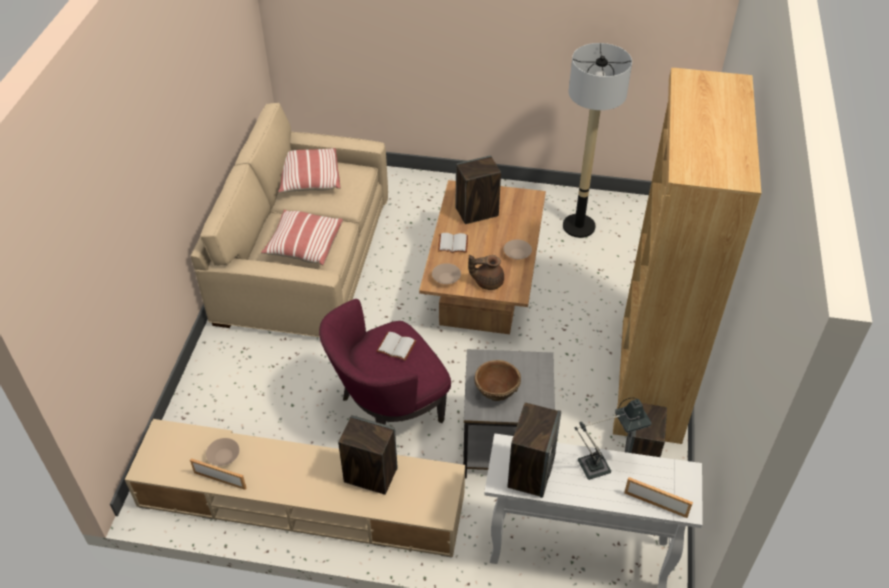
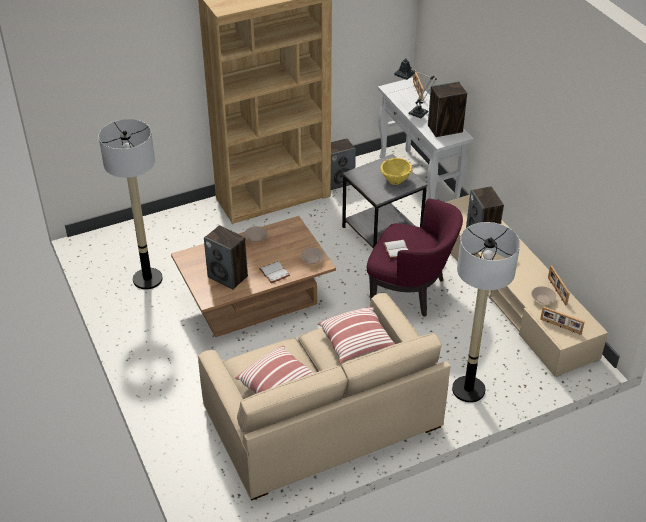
camera: 125 degrees left, 5 degrees down
brown teapot [468,255,504,290] -> none
brown bowl [474,360,521,401] -> yellow bowl [380,158,412,185]
none -> floor lamp [452,222,520,403]
none -> picture frame [540,306,585,335]

